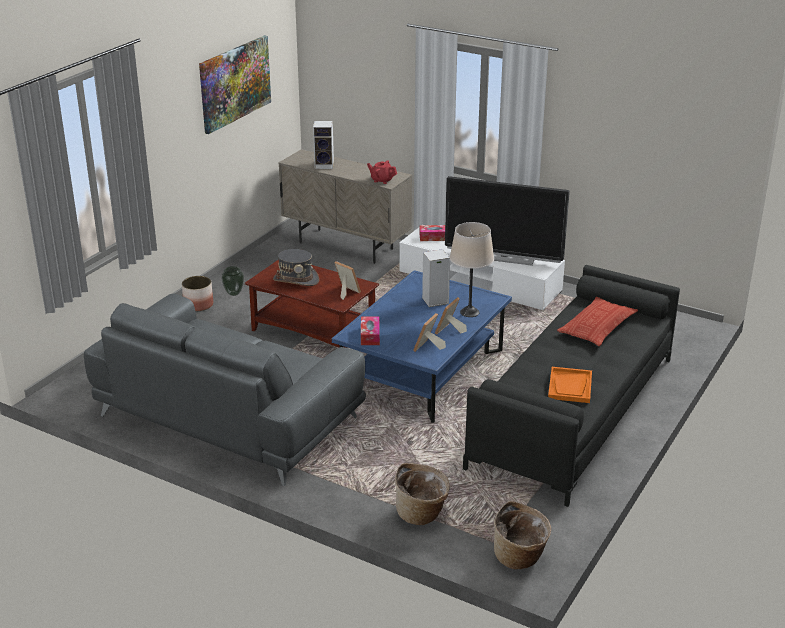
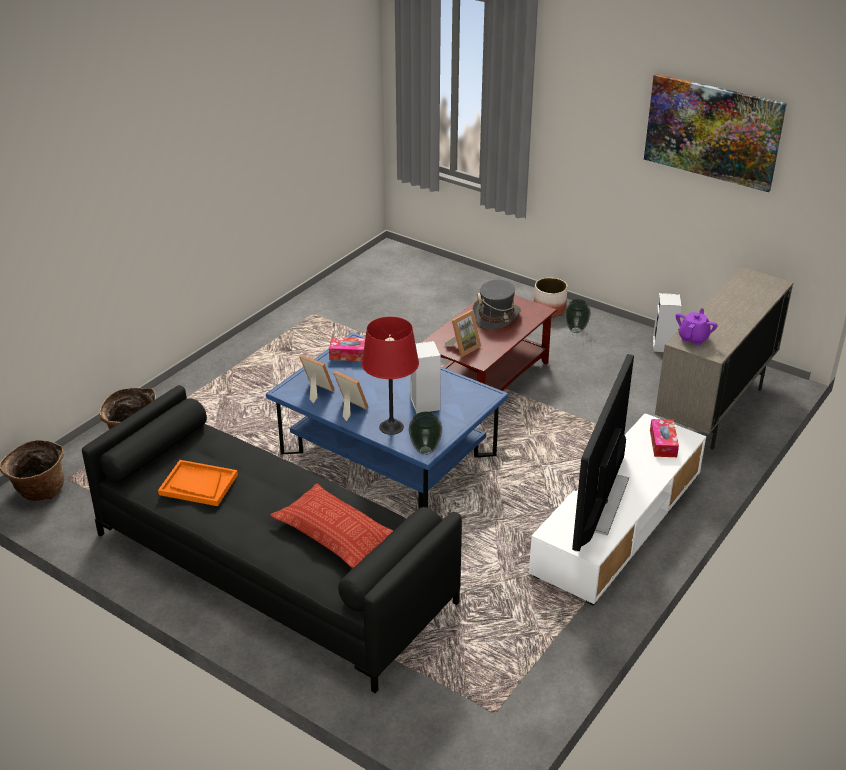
camera: 95 degrees right, 5 degrees up
grey sofa [84,293,366,486] -> none
speaker [313,121,334,169] -> speaker moved to [653,293,681,352]
red teapot [367,160,397,184] -> purple teapot [676,308,718,345]
beige table lamp [450,222,494,317] -> red table lamp [362,317,419,435]
none -> vase [409,412,442,455]

